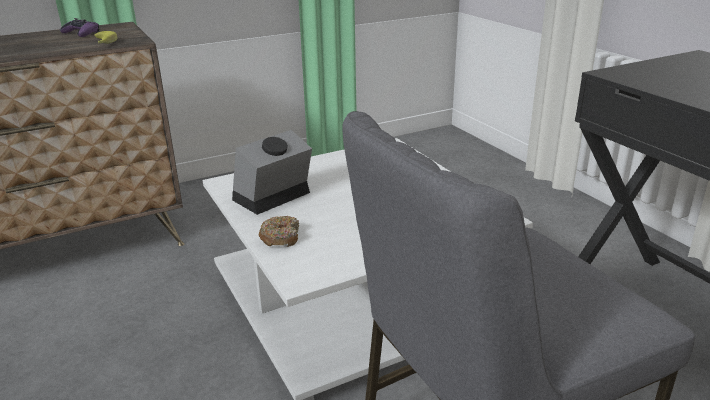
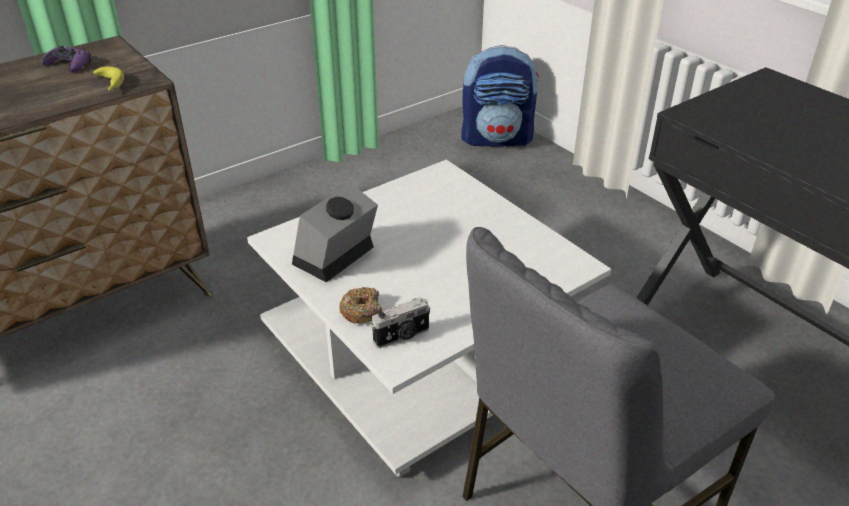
camera: 10 degrees left, 10 degrees up
none -> camera [371,297,430,348]
none -> backpack [461,45,539,146]

